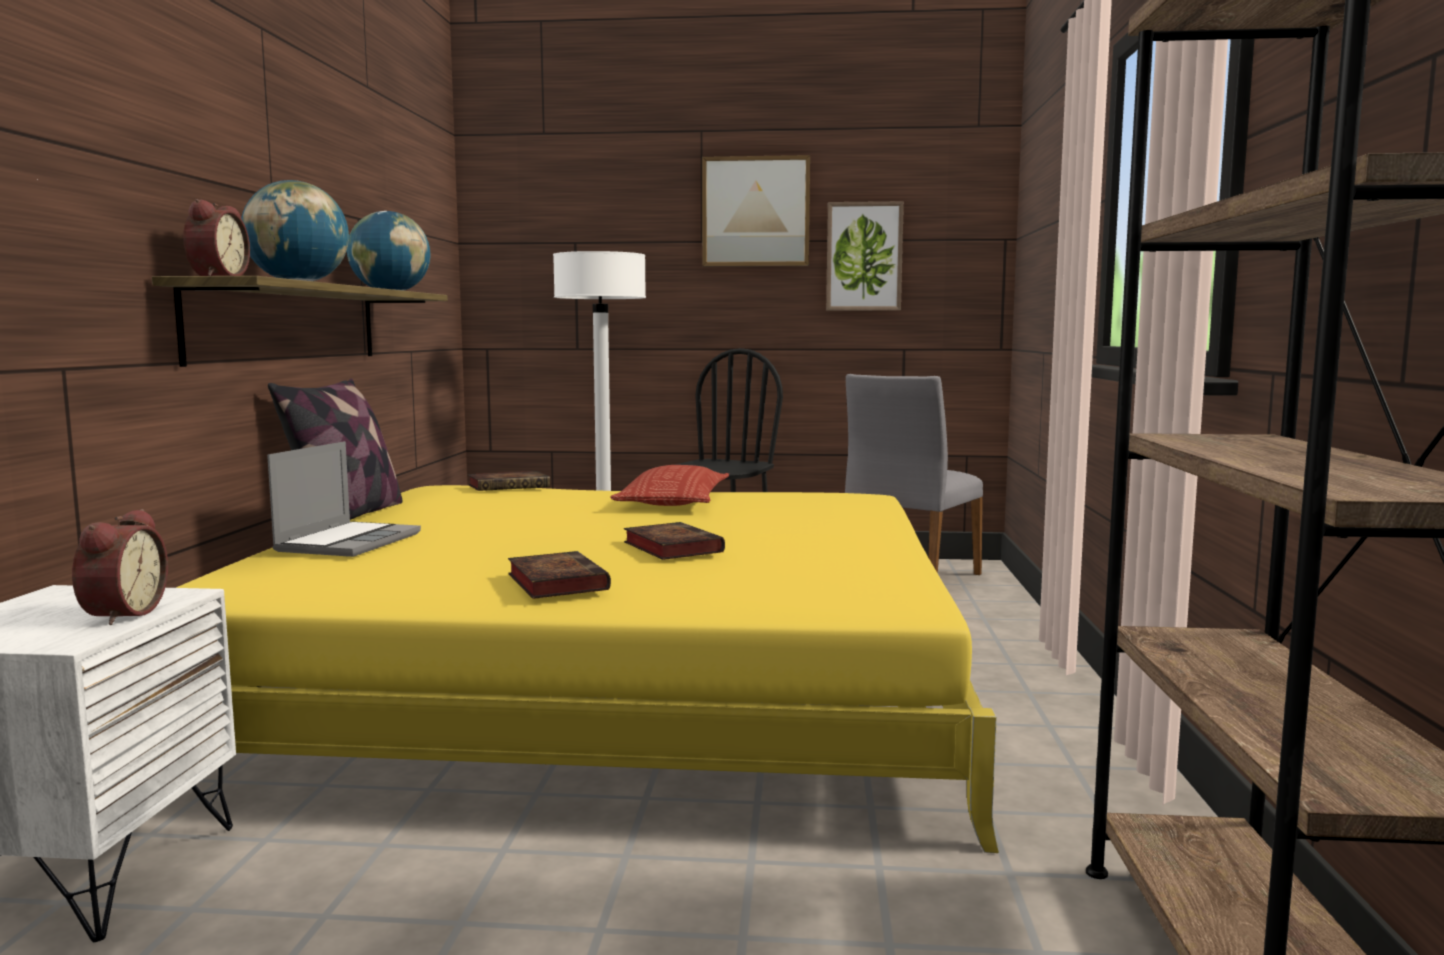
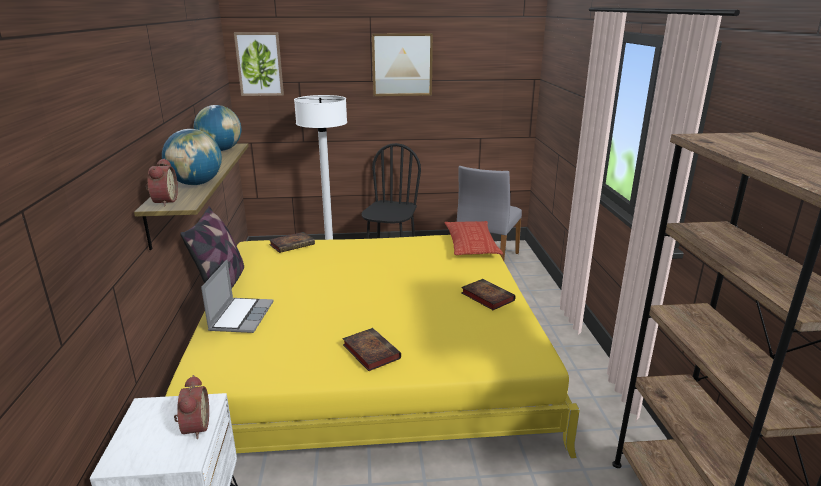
camera: 10 degrees left, 15 degrees up
pillow [610,465,729,506] -> pillow moved to [444,221,503,255]
book [624,522,725,560] -> book moved to [461,279,515,310]
picture [826,201,904,311] -> picture moved to [234,32,284,96]

